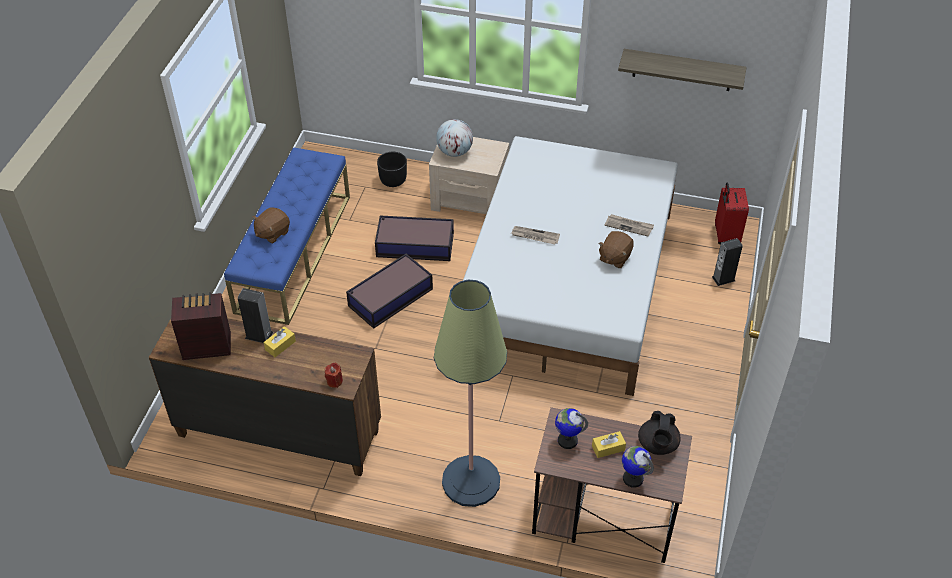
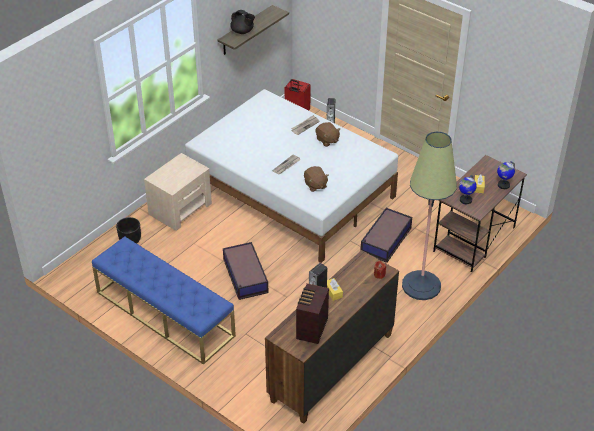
camera: 65 degrees left, 5 degrees down
brown plush toy [252,207,290,243] -> brown plush toy moved to [304,166,329,192]
storage box [375,215,454,261] -> storage box moved to [360,208,412,263]
globe [436,119,473,157] -> none
black teapot [638,411,680,455] -> black teapot moved to [230,10,255,34]

